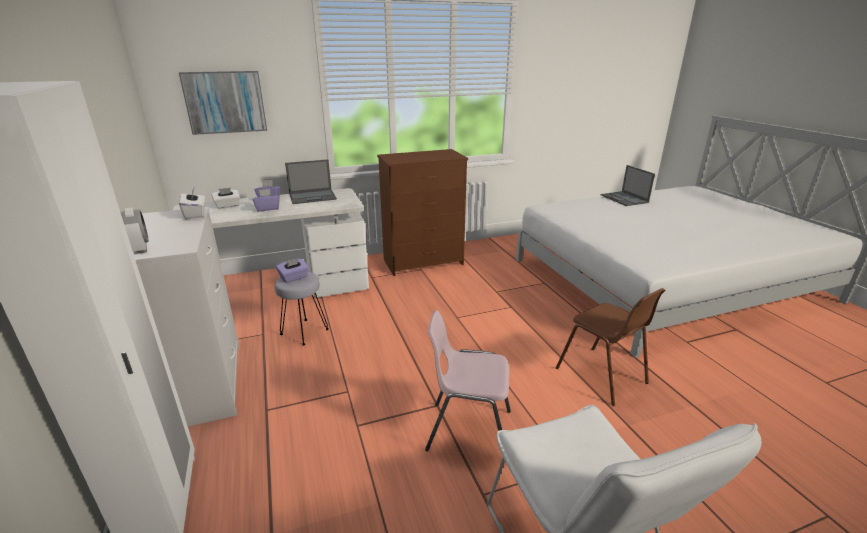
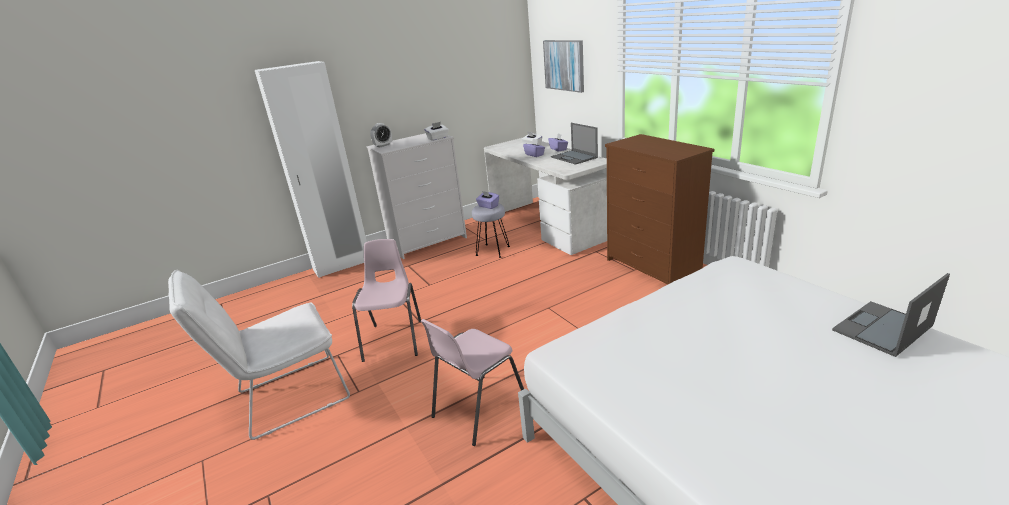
camera: 80 degrees right, 0 degrees up
brown chair [556,288,665,406] -> pink chair [421,319,524,446]

